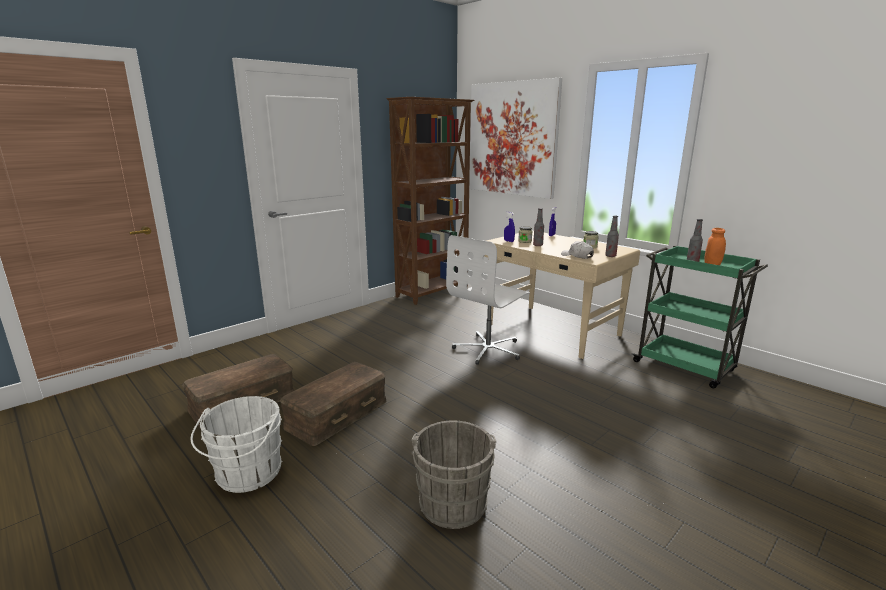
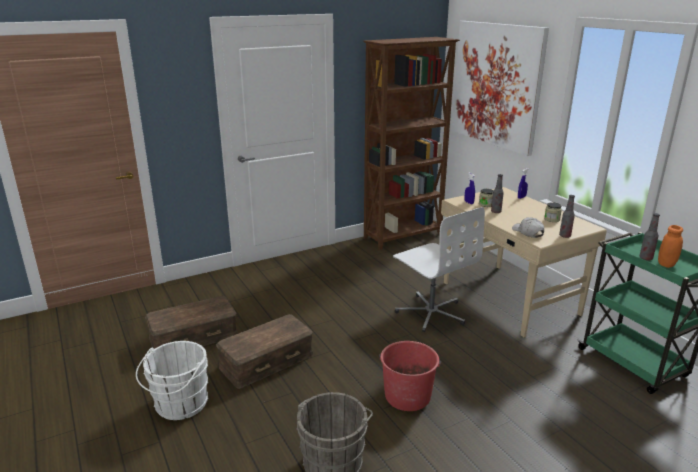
camera: 15 degrees right, 5 degrees up
white office chair [446,235,530,365] -> white office chair turned 90 degrees counterclockwise [393,207,485,332]
none -> red bucket [379,341,441,411]

